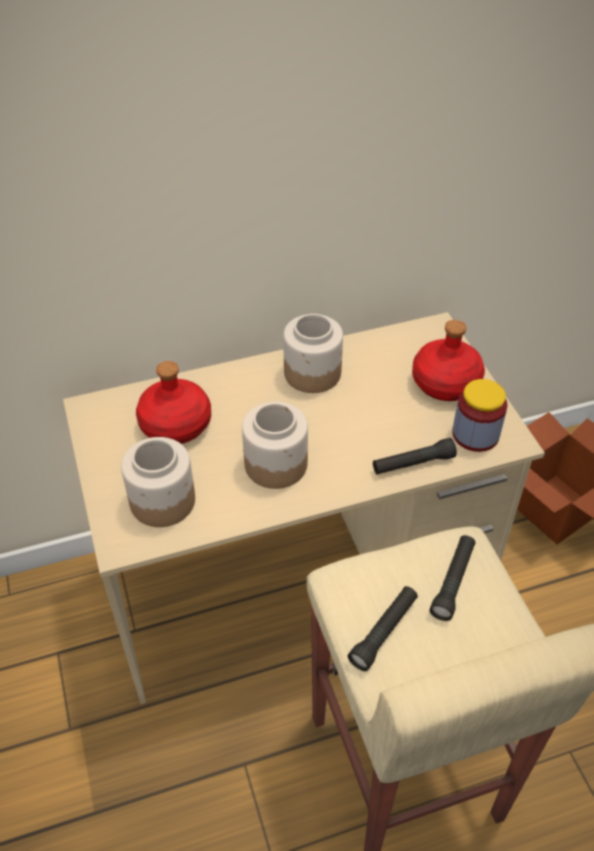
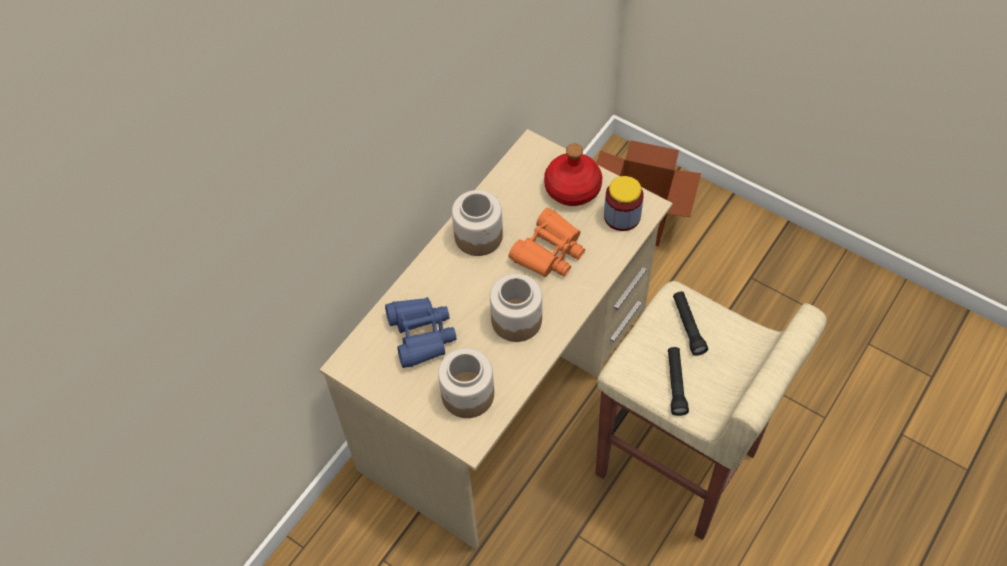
camera: 35 degrees left, 10 degrees up
red bottle [136,361,211,444] -> blue binoculars [385,297,456,368]
black flashlight [373,438,457,475] -> none
none -> orange binoculars [508,208,585,277]

